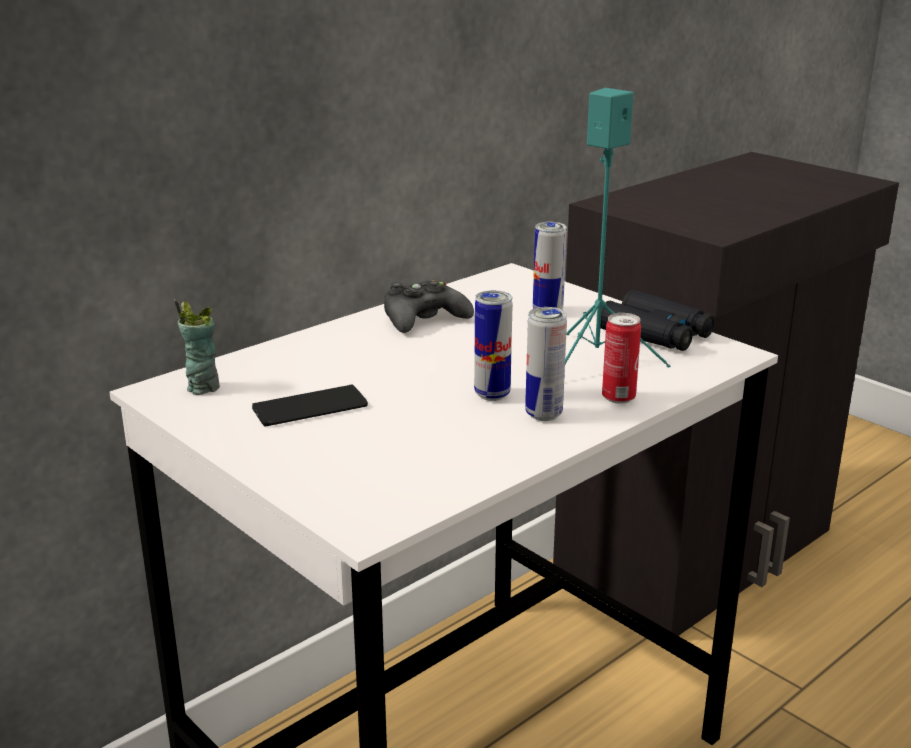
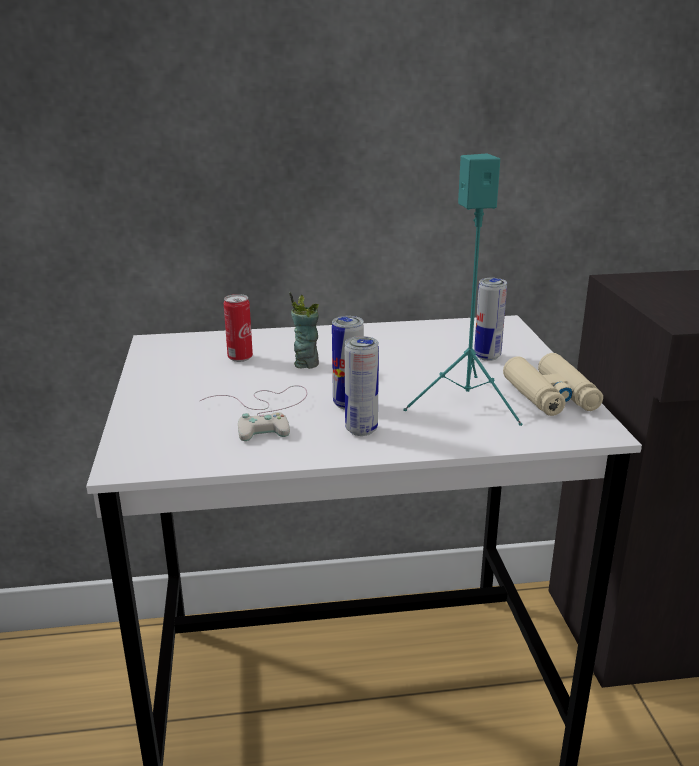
camera: 35 degrees right, 0 degrees up
cup [174,299,220,395] -> cup moved to [289,292,319,369]
phone [252,385,368,426] -> none
black game controller [384,280,474,333] -> none
black binoculars [600,289,715,351] -> beige binoculars [503,353,603,416]
can [602,313,641,404] -> can moved to [224,294,253,362]
none -> white game controller [199,385,307,441]

